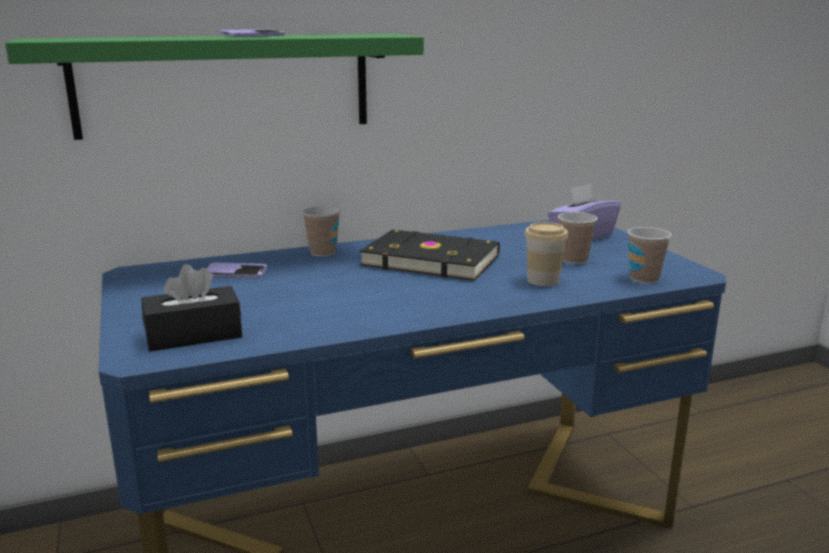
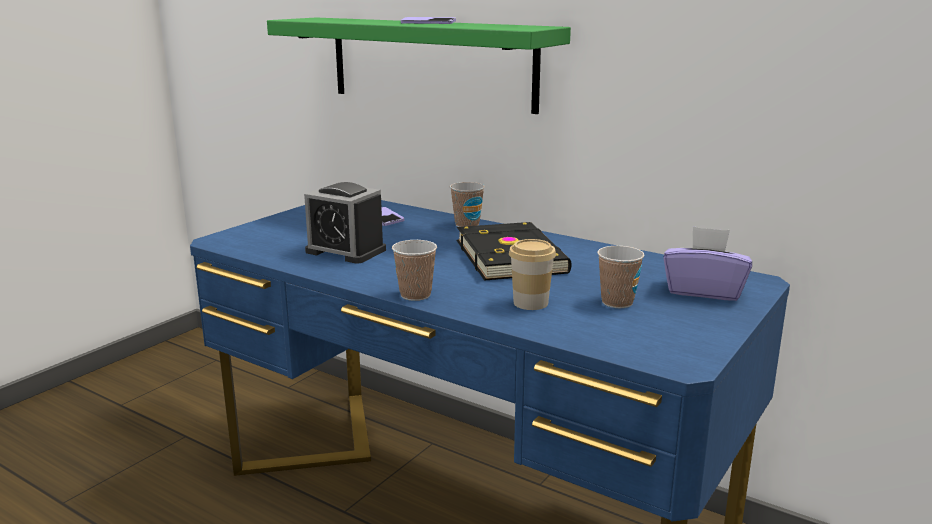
camera: 55 degrees right, 0 degrees up
black tissue box [141,264,242,352] -> none
cup [627,227,671,283] -> cup moved to [392,240,437,301]
none -> alarm clock [304,182,386,264]

